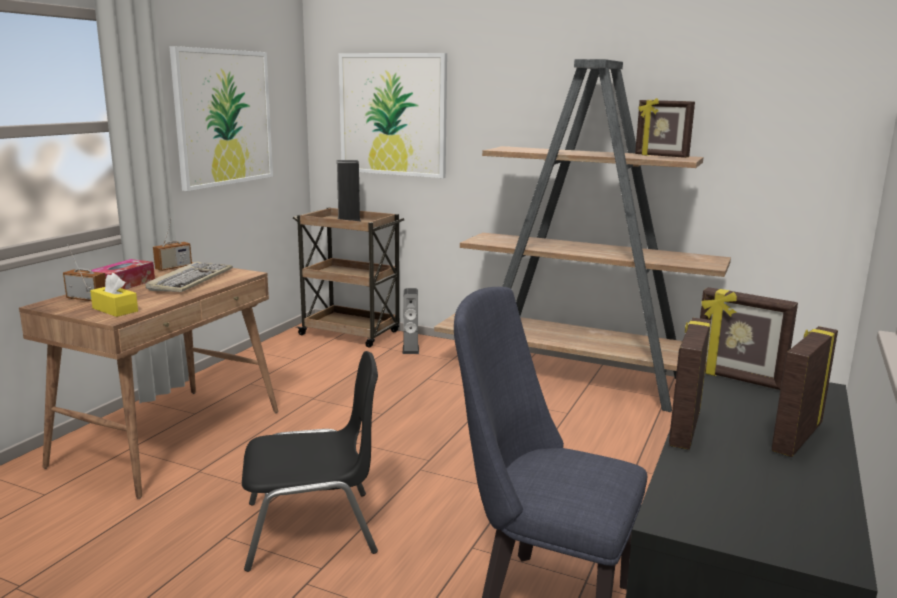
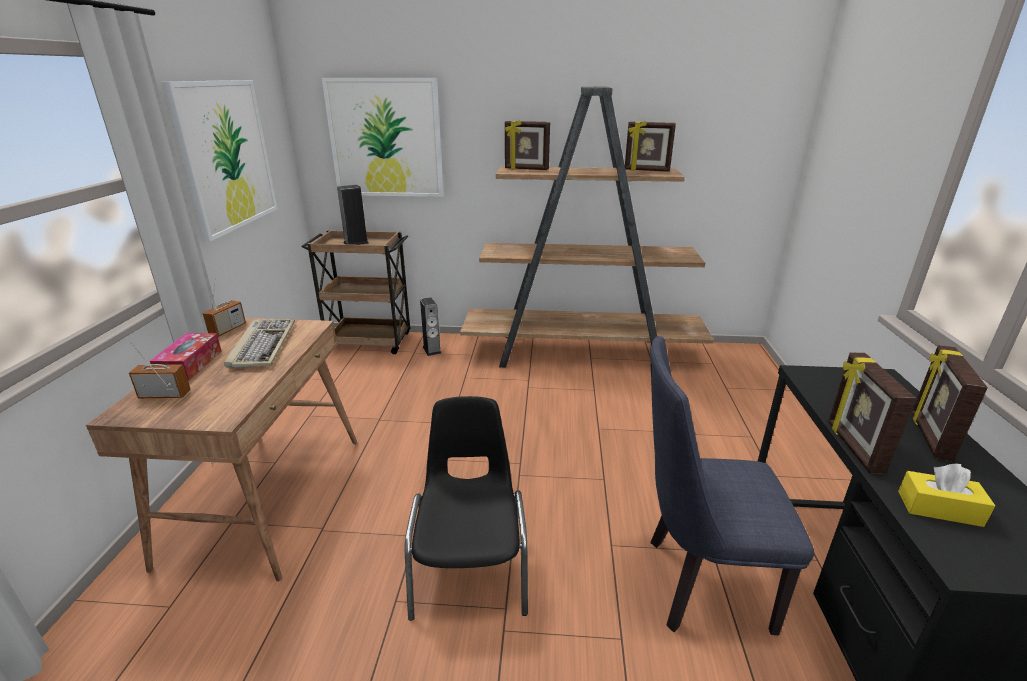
camera: 20 degrees left, 10 degrees up
yellow tissue box [90,273,138,317] -> yellow tissue box moved to [898,464,995,527]
black chair [242,351,378,572] -> black chair turned 60 degrees counterclockwise [405,396,528,621]
picture frame [700,287,798,390] -> picture frame moved to [504,120,550,170]

